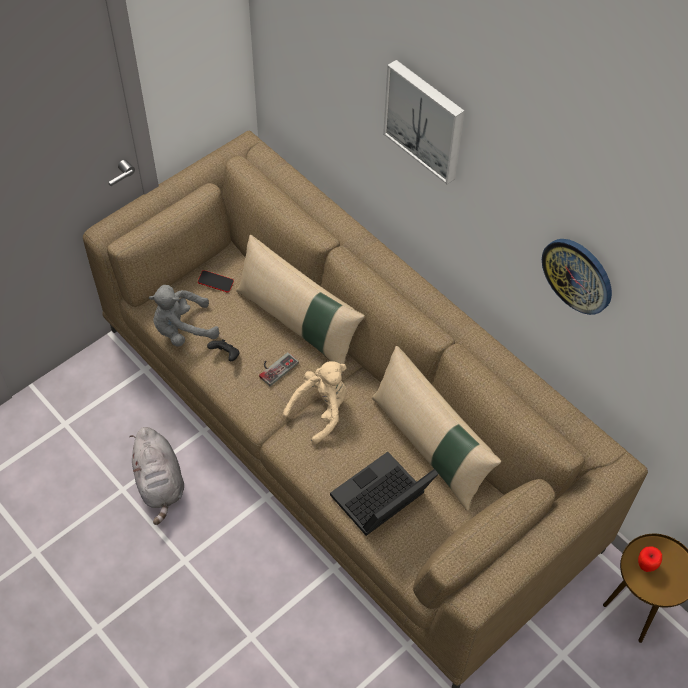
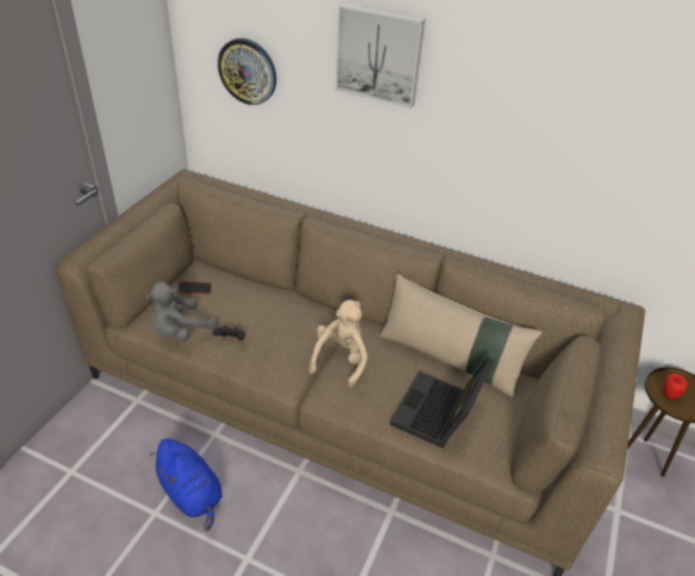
camera: 25 degrees left, 15 degrees down
grey plush toy [129,427,184,525] -> blue plush toy [149,439,223,531]
beige pillow [236,235,365,372] -> none
game controller [259,352,299,386] -> none
wall clock [542,239,612,315] -> wall clock moved to [218,38,277,105]

